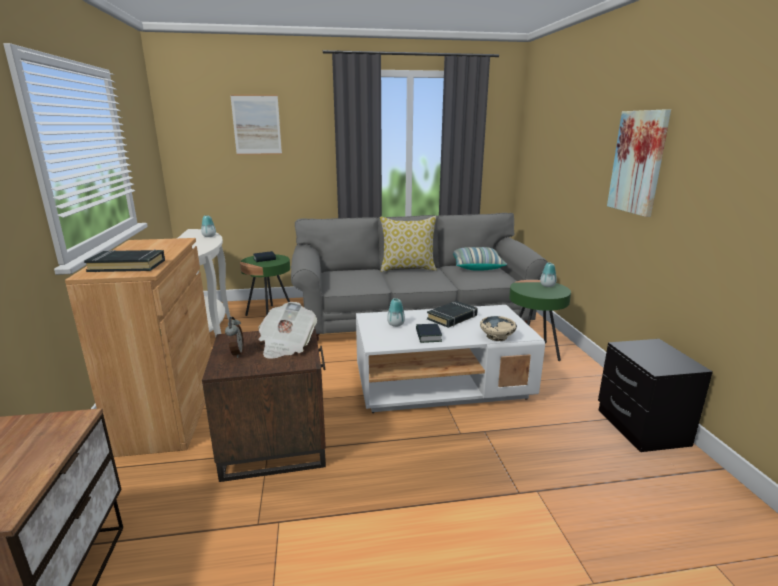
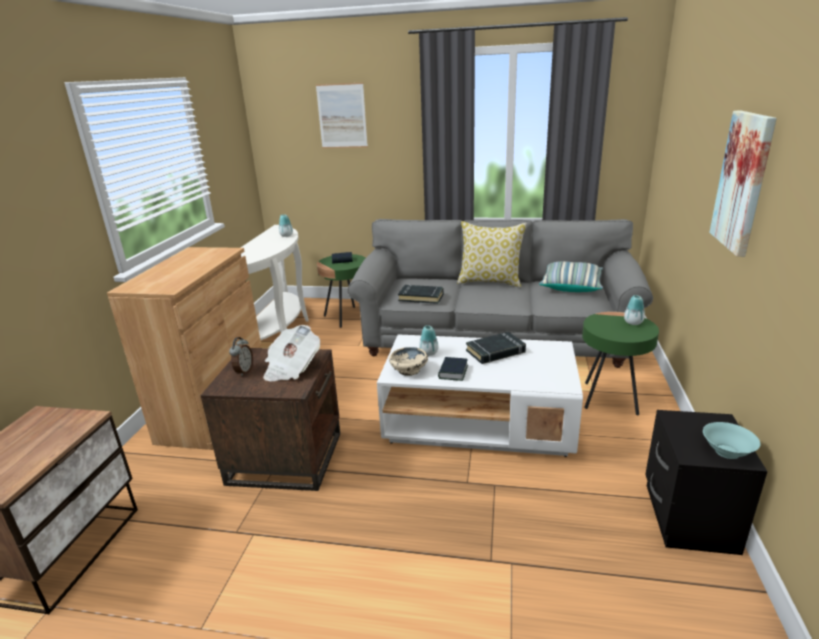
camera: 20 degrees right, 5 degrees up
black book [84,249,165,272] -> black book moved to [398,284,444,304]
beige bowl [480,316,517,341] -> beige bowl moved to [389,347,428,376]
none -> turquoise bowl [703,422,760,459]

